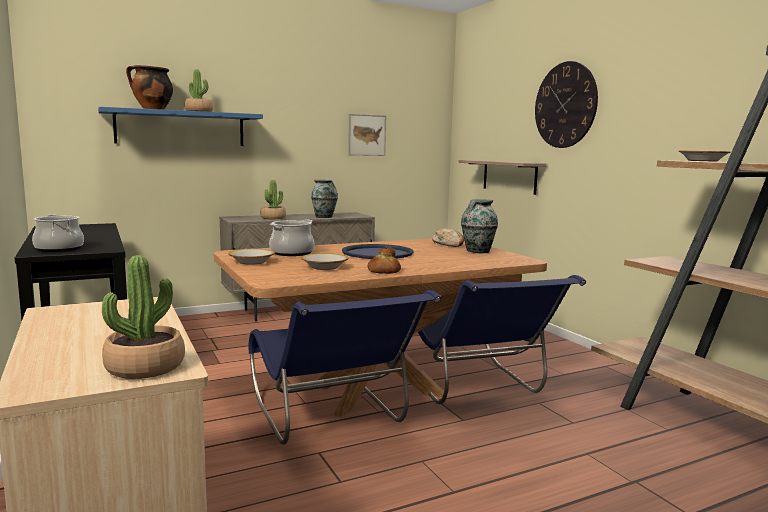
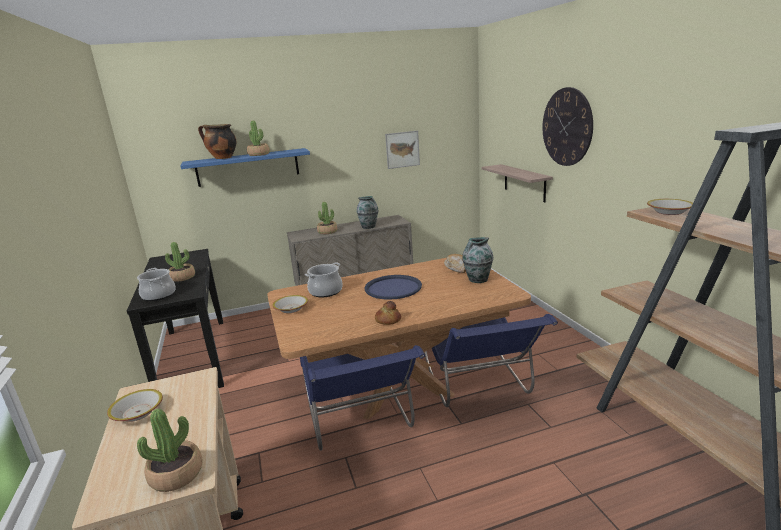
camera: 10 degrees right, 10 degrees up
bowl [301,253,348,270] -> bowl moved to [107,389,163,422]
none -> potted plant [165,242,195,281]

